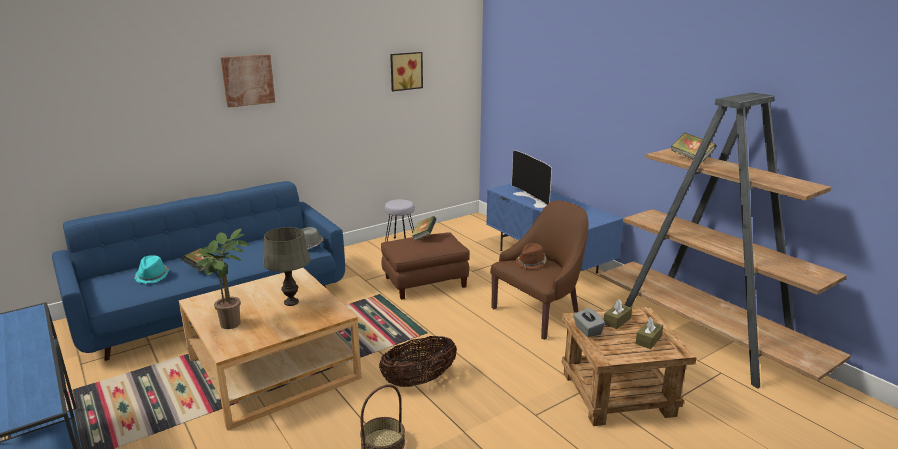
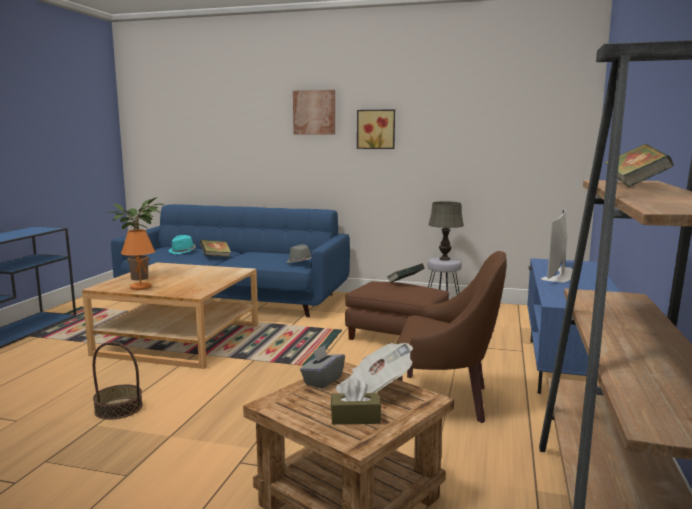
camera: 50 degrees right, 10 degrees down
grey table lamp [263,227,311,306] -> grey table lamp moved to [429,201,464,261]
basket [379,336,457,387] -> none
picture [390,52,423,91] -> picture moved to [357,109,395,149]
brown hat [515,243,547,269] -> none
brown tissue box [604,299,632,329] -> newspaper [335,343,413,393]
none -> orange table lamp [121,229,155,290]

